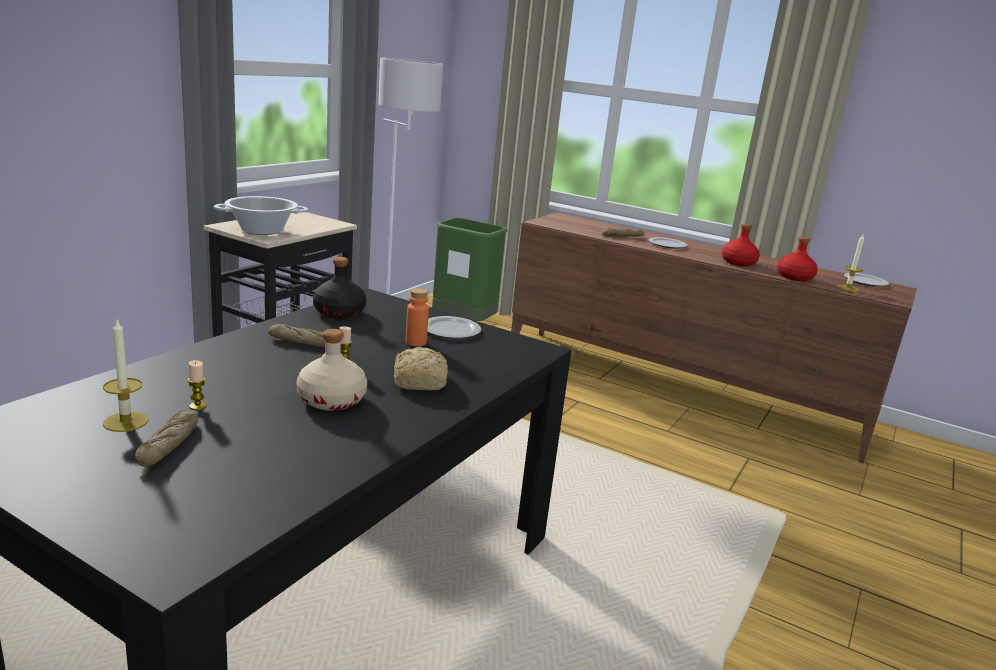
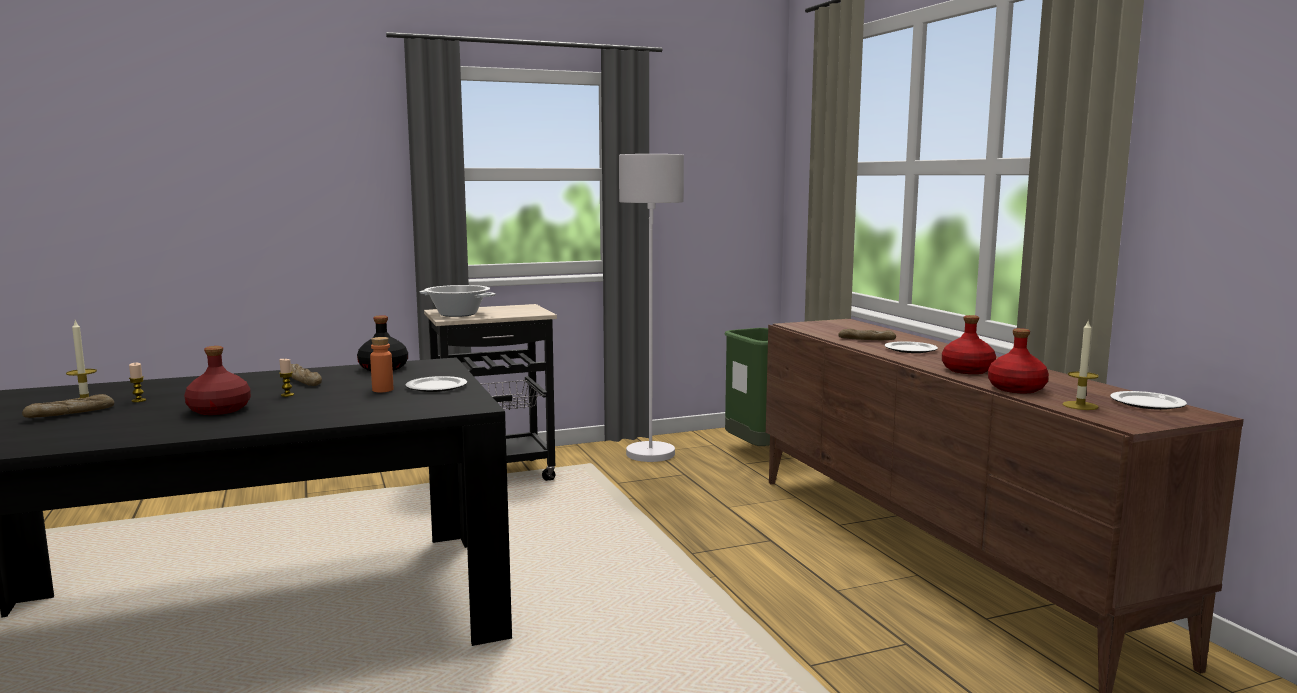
camera: 40 degrees right, 10 degrees down
beige bottle [296,329,367,411] -> red bottle [184,346,251,415]
bread [394,347,448,390] -> none

